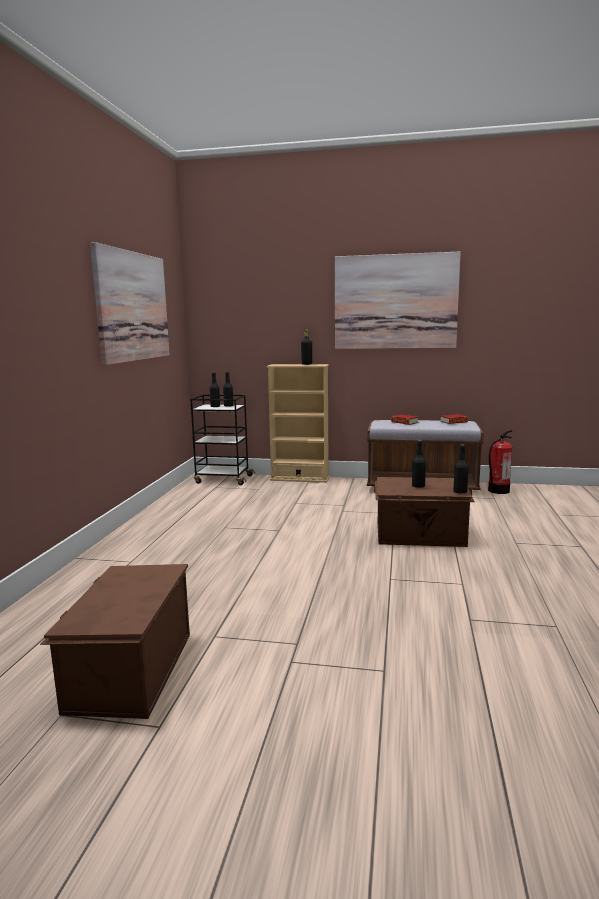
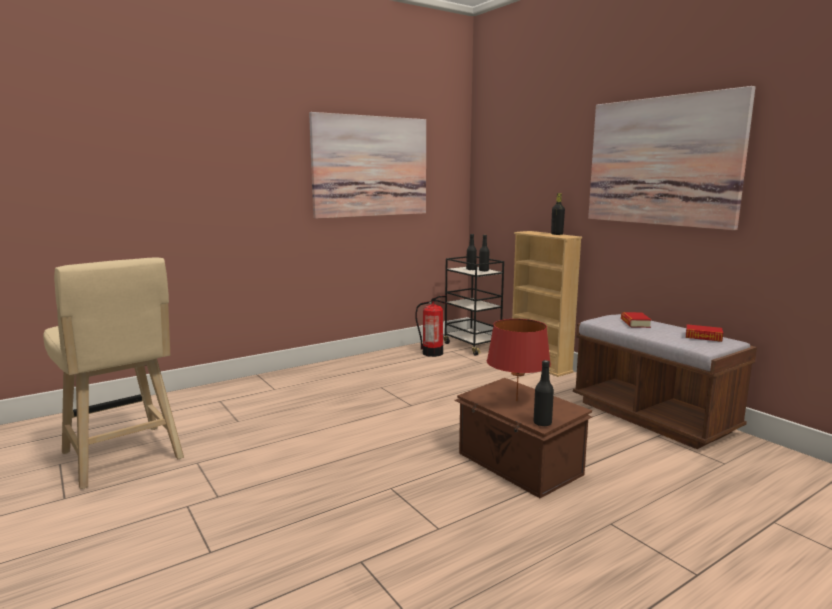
camera: 45 degrees right, 0 degrees up
brown storage box [40,564,190,719] -> beige stool [43,258,184,489]
black bottle [412,440,426,488] -> red table lamp [487,319,551,402]
fire extinguisher [488,430,512,494] -> fire extinguisher moved to [415,296,447,357]

